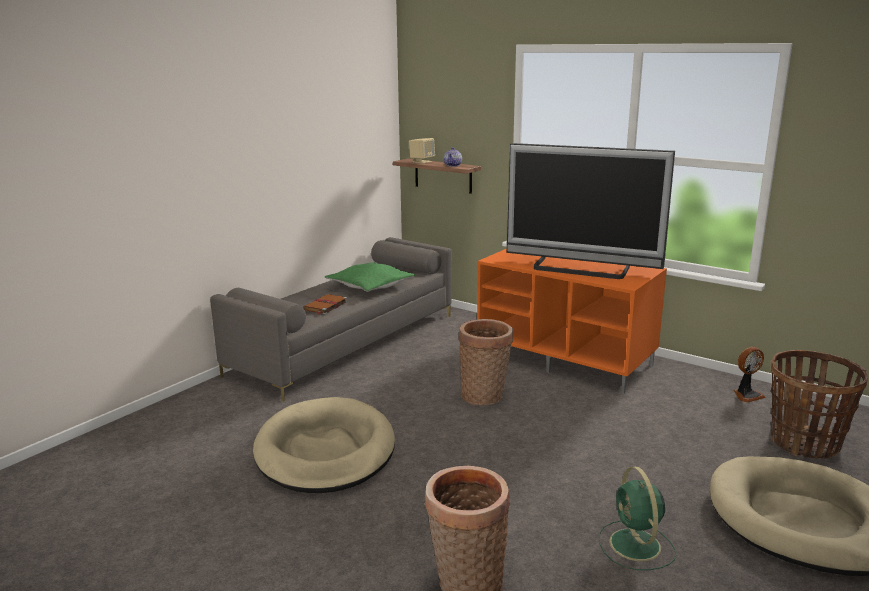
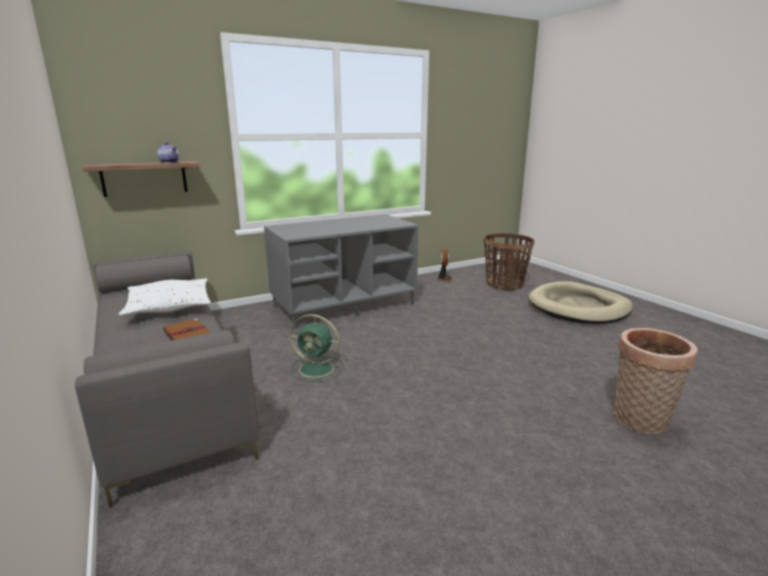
camera: 65 degrees left, 0 degrees up
beige dog bed [253,397,395,493] -> none
green pillow [325,262,415,292] -> white pillow [119,278,211,316]
beige speaker [409,138,435,164] -> none
basket [459,319,513,406] -> none
orange tv stand [477,249,667,394] -> grey tv stand [264,214,419,329]
television [507,143,675,279] -> none
green fan [599,466,676,570] -> green fan moved to [290,314,343,382]

